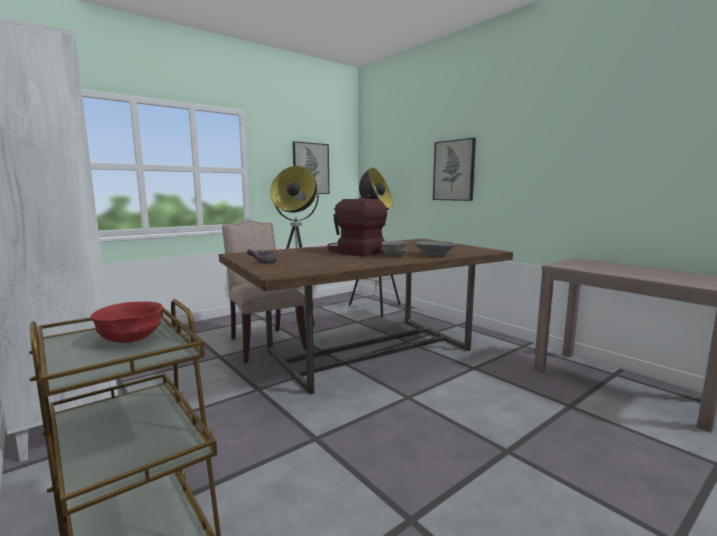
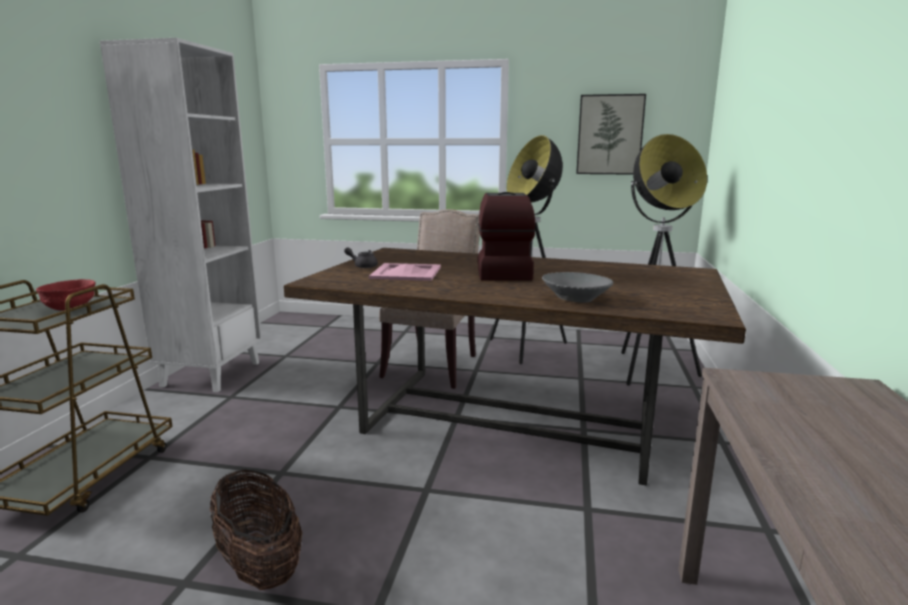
camera: 50 degrees right, 5 degrees up
grey bowl [381,241,409,257] -> none
picture [433,138,476,201] -> none
none -> basket [210,470,302,590]
none -> pink tray [369,263,441,281]

